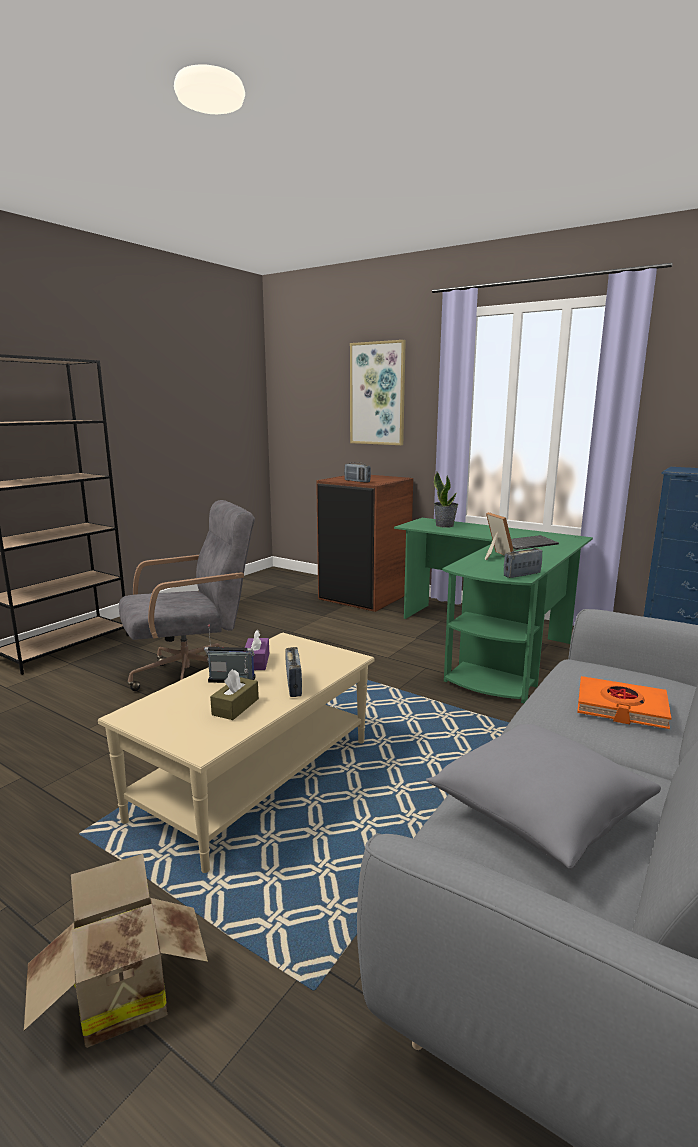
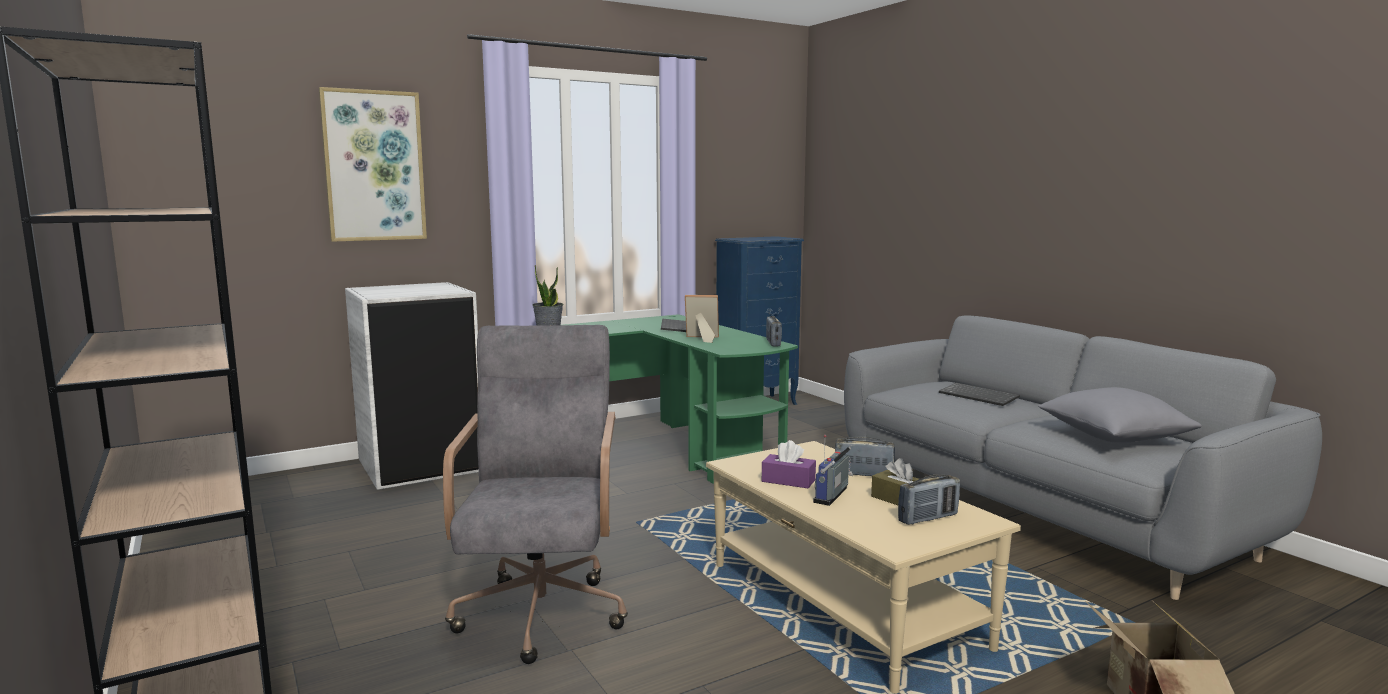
camera: 65 degrees left, 5 degrees down
brown cabinet [316,475,413,612] -> white cabinet [345,282,479,490]
radio [344,462,371,483] -> radio moved to [898,475,960,525]
orange book [577,676,671,729] -> keyboard [939,383,1020,406]

